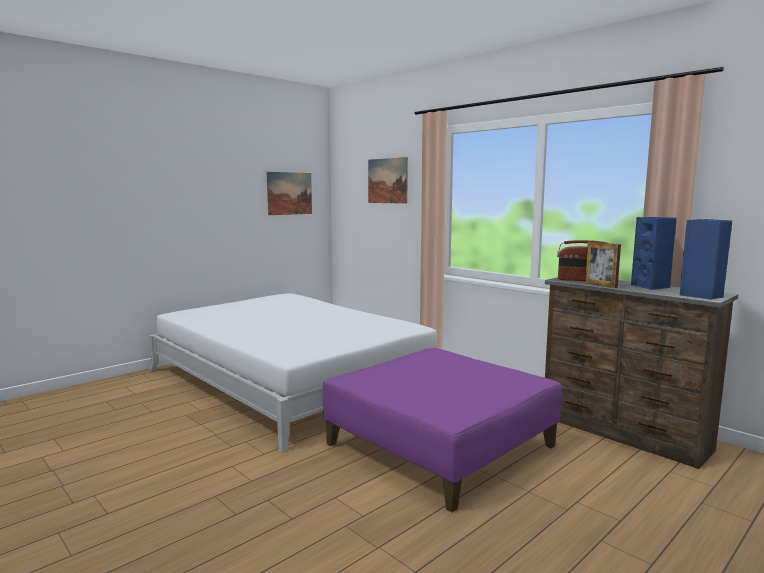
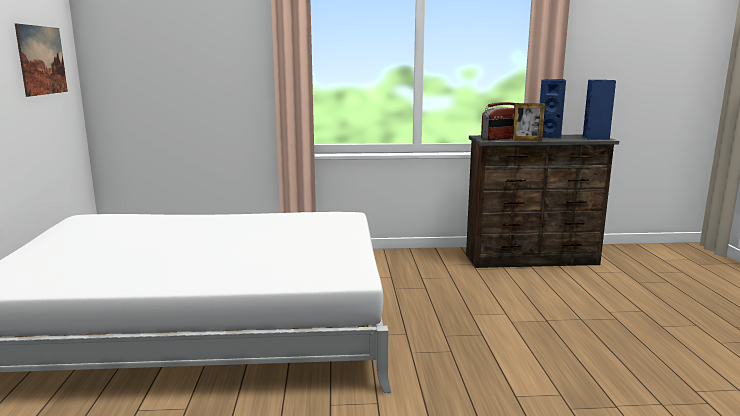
camera: 50 degrees left, 5 degrees up
purple ottoman [322,348,562,512] -> none
picture [368,157,408,204] -> none

